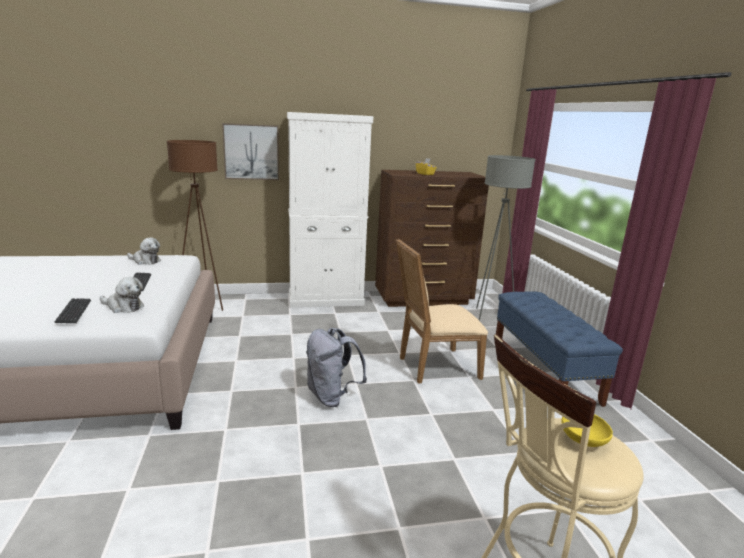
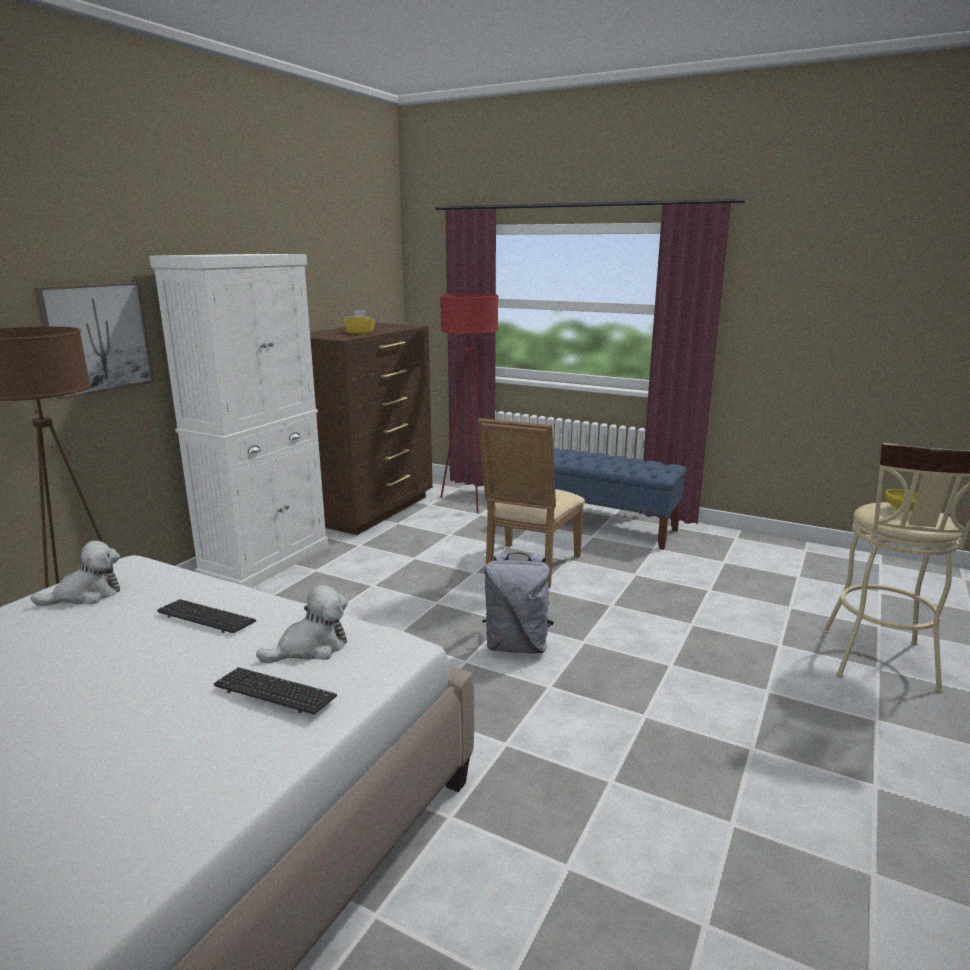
camera: 50 degrees left, 0 degrees up
grey floor lamp [476,155,536,321] -> red floor lamp [440,293,498,513]

